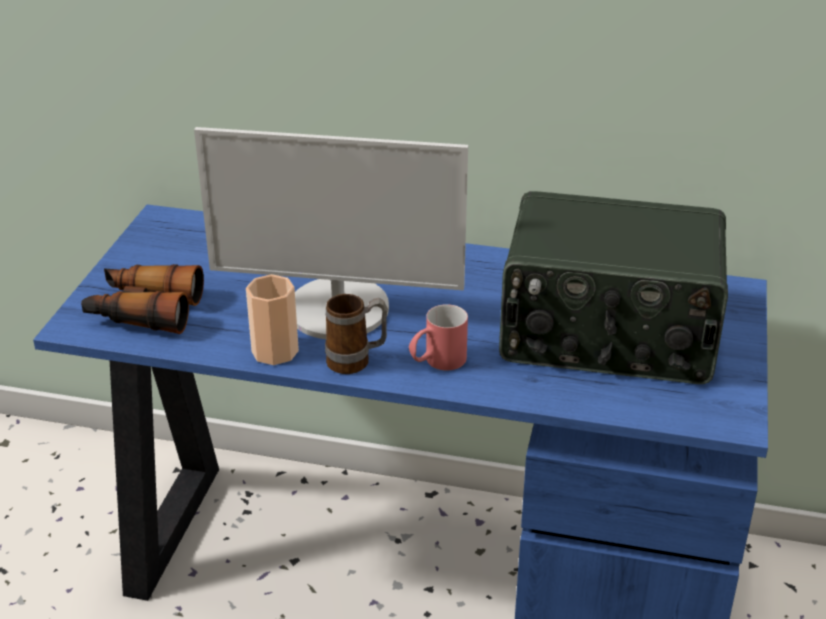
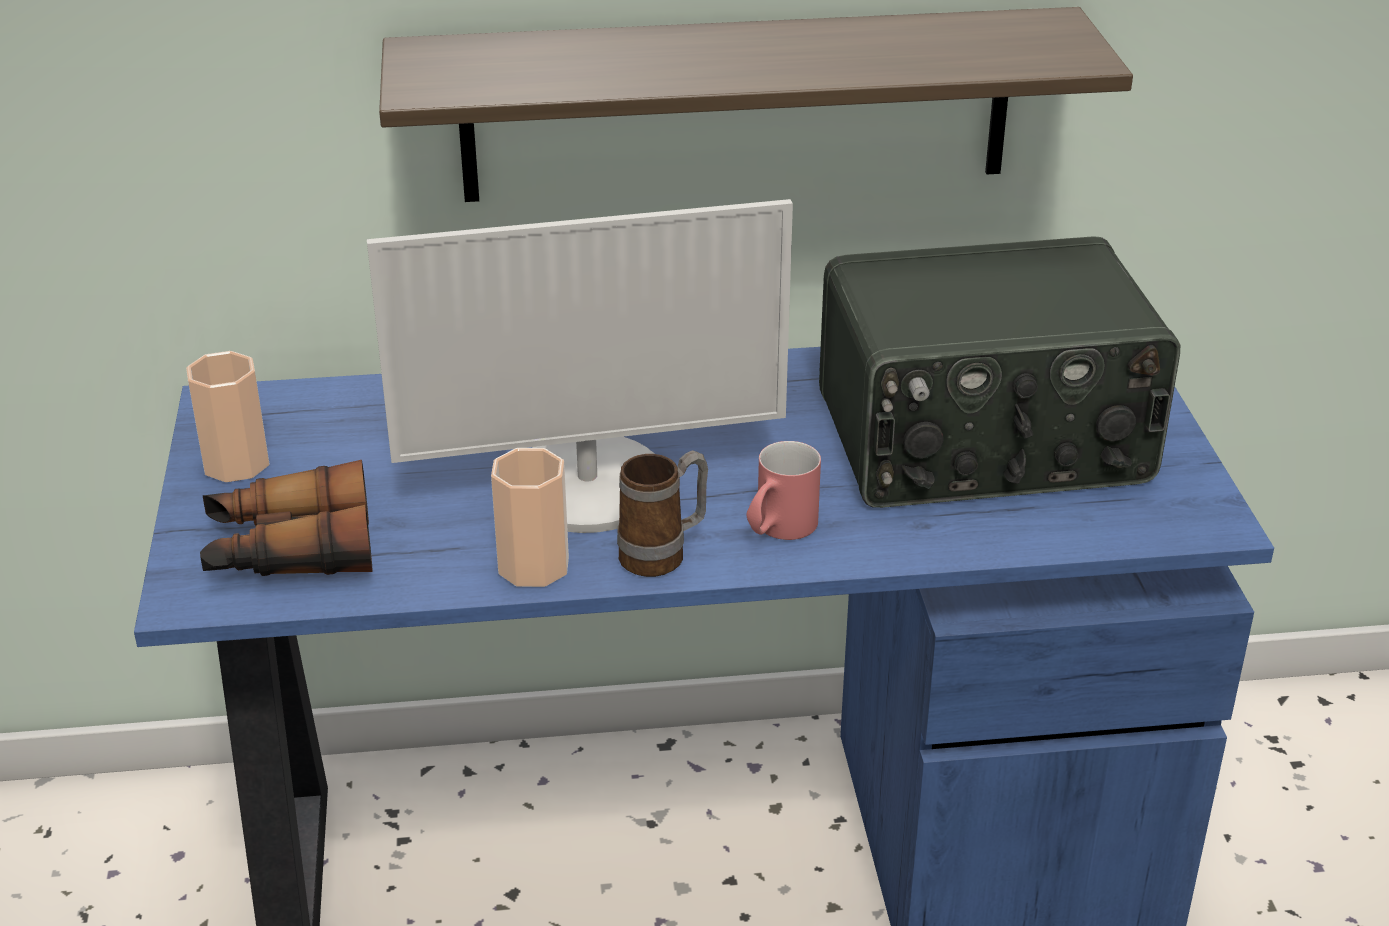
camera: 20 degrees left, 0 degrees up
none -> cup [186,351,269,482]
none -> shelf [379,7,1133,202]

